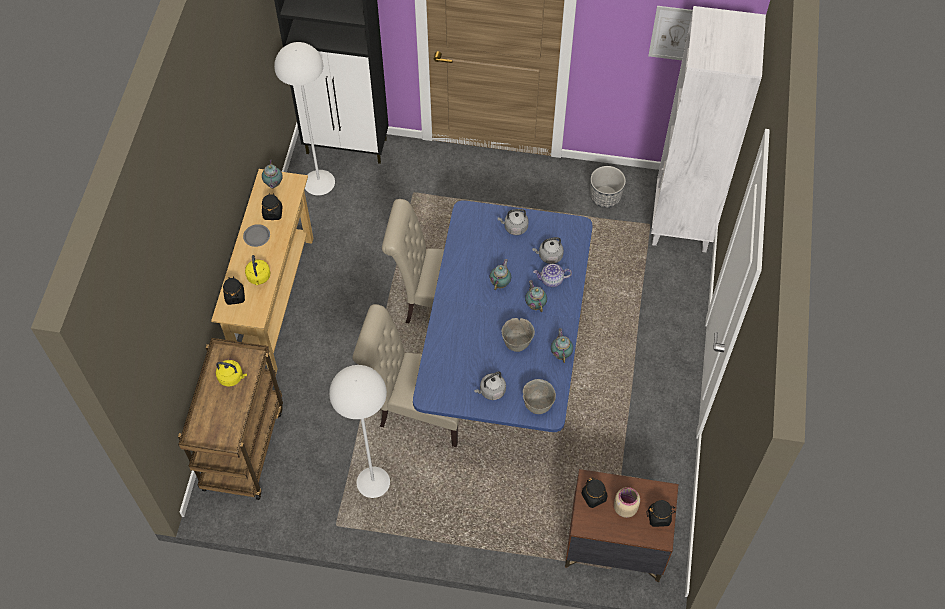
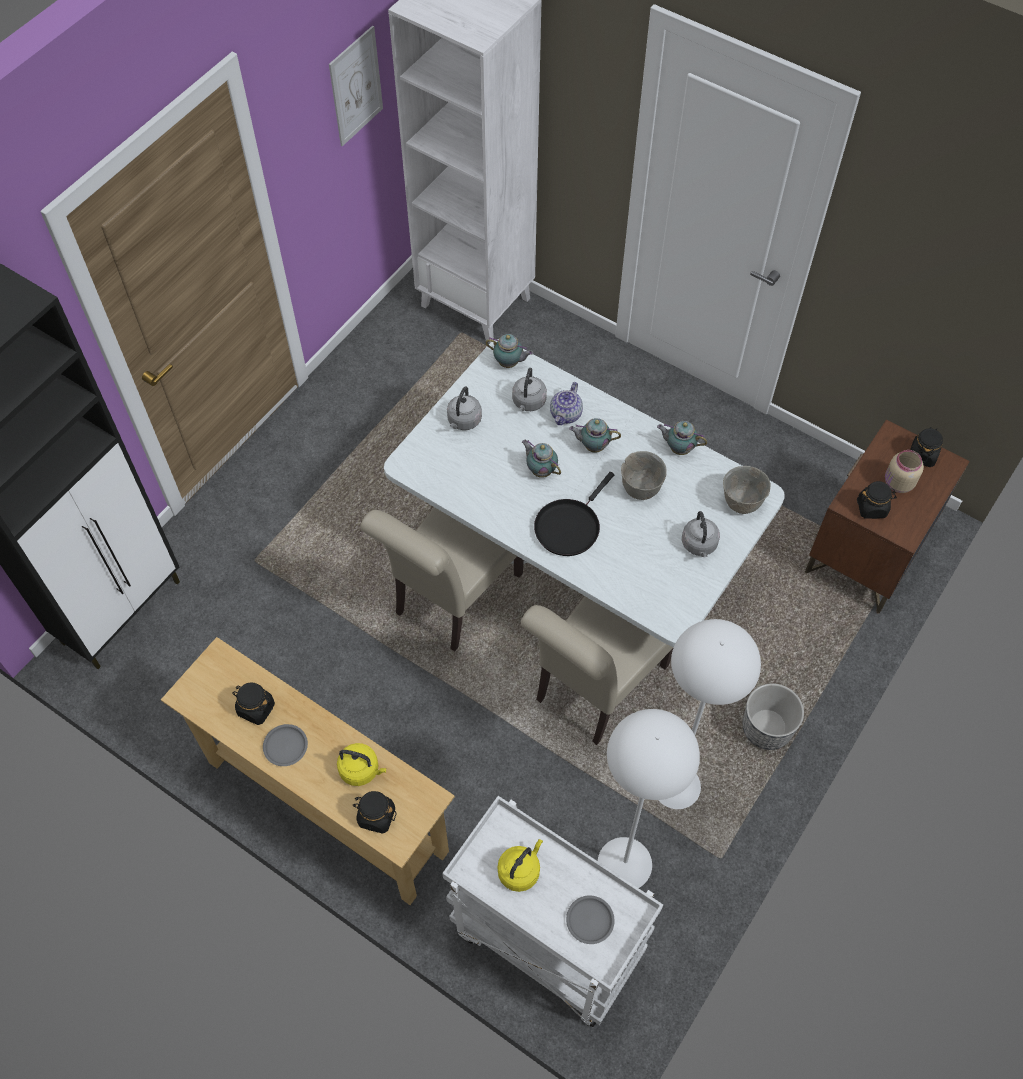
camera: 65 degrees left, 0 degrees up
brown cart [178,338,283,500] -> white cart [442,796,663,1027]
teapot [262,160,283,188] -> teapot moved to [486,334,533,368]
white floor lamp [274,42,335,195] -> white floor lamp moved to [598,709,700,888]
blue dining table [413,201,592,432] -> white dining table [384,339,785,647]
planter [590,166,626,208] -> planter moved to [743,683,804,750]
none -> black frying pan [534,472,614,556]
none -> grey plate [566,895,615,944]

